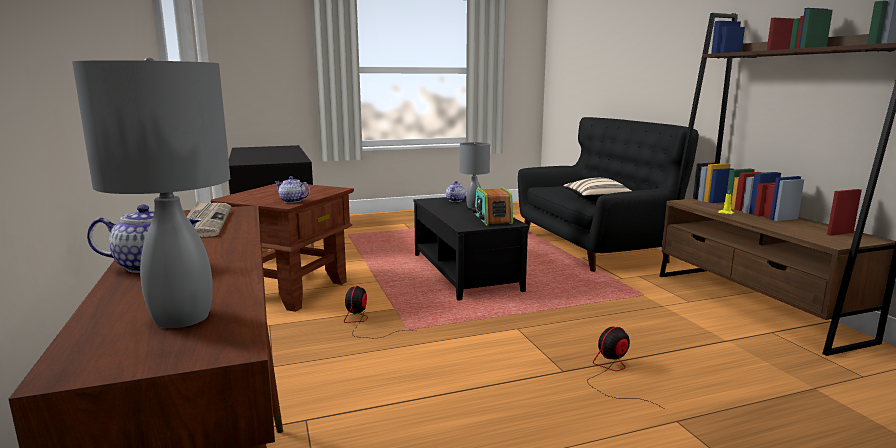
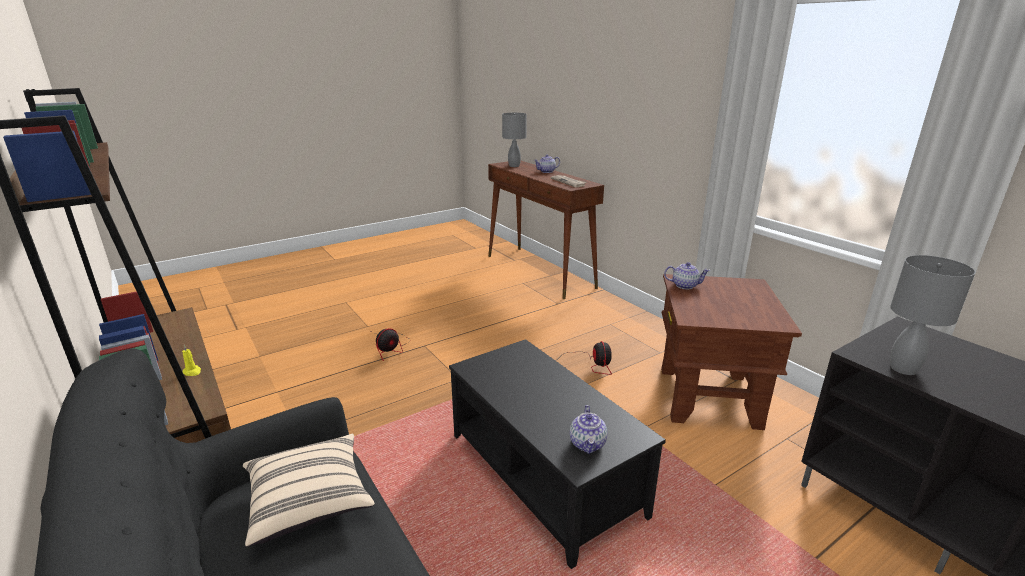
camera: 165 degrees right, 10 degrees up
grey table lamp [460,142,490,209] -> grey table lamp moved to [890,255,975,375]
radio [472,187,513,226] -> none

